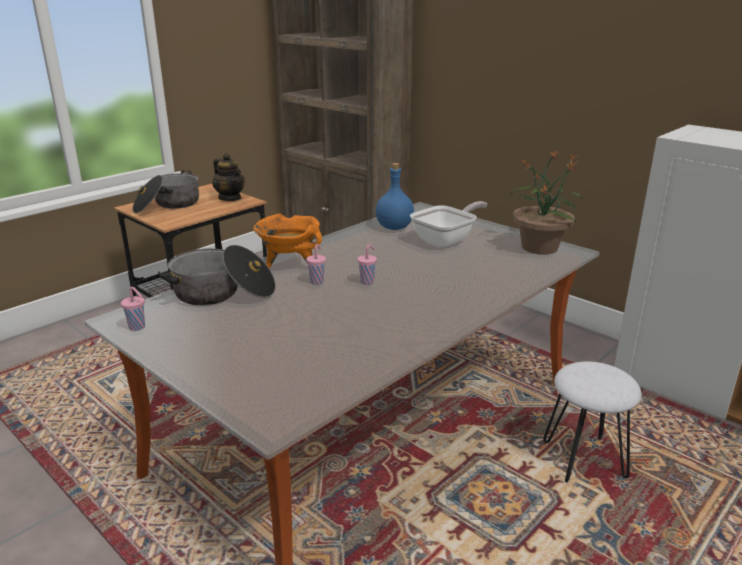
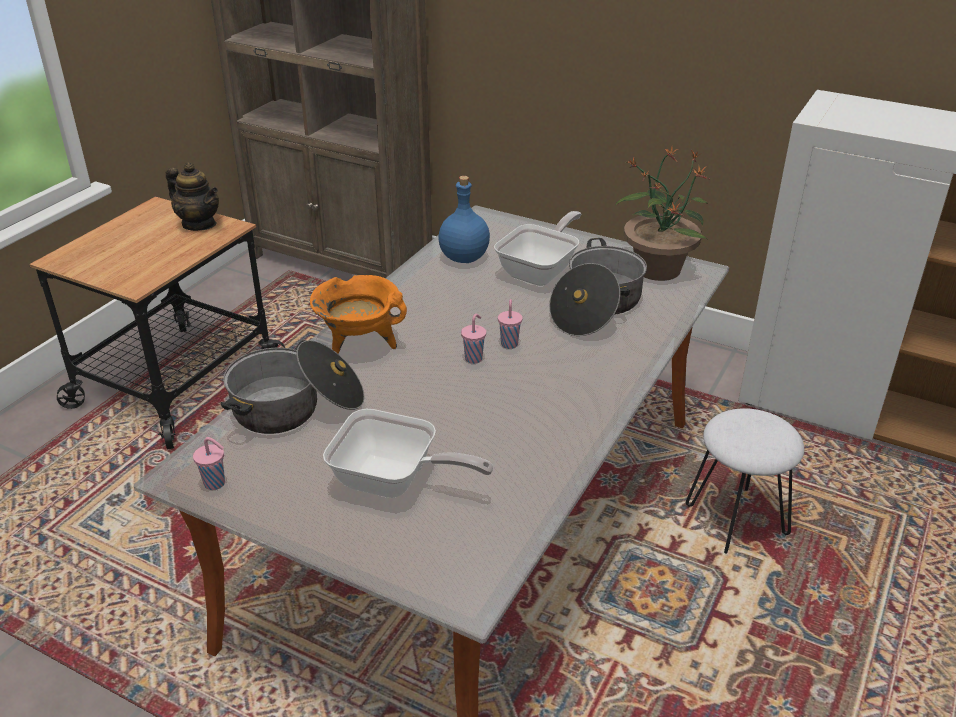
camera: 15 degrees left, 10 degrees up
cooking pot [132,170,199,213] -> cooking pot moved to [549,238,647,336]
pink cup [306,244,326,285] -> pink cup moved to [498,299,522,349]
none -> frying pan [323,409,494,498]

